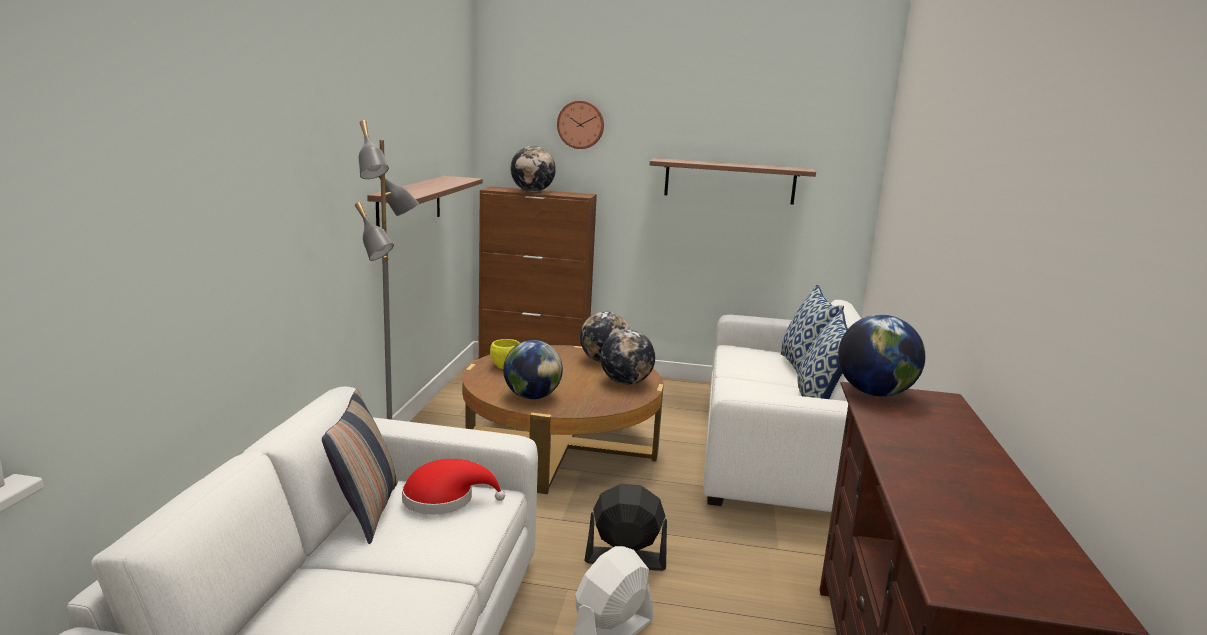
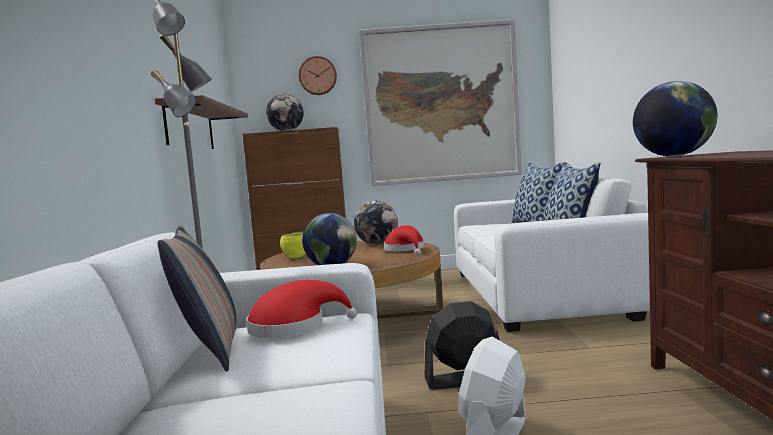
camera: 10 degrees left, 10 degrees down
globe [600,329,655,385] -> red hat [384,225,424,255]
shelf [650,158,816,205] -> picture [359,19,522,186]

